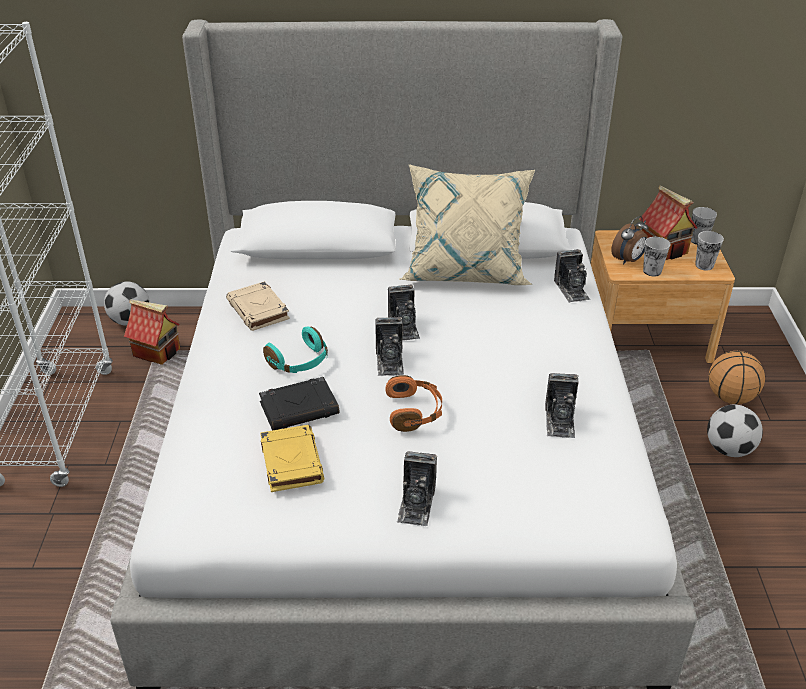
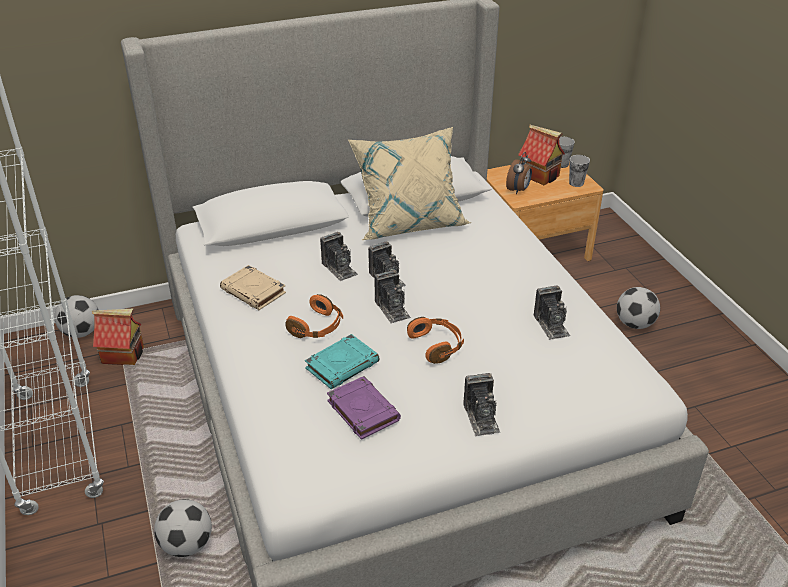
camera: 20 degrees left, 0 degrees up
black book [259,377,339,431] -> turquoise book [305,334,380,389]
yellow book [260,425,324,492] -> purple book [327,376,401,440]
turquoise headphones [263,326,328,373] -> orange headphones [285,294,343,338]
camera [554,249,590,303] -> camera moved to [320,232,358,281]
cup [643,237,670,276] -> none
basketball [708,351,765,404] -> none
none -> football [154,499,212,557]

